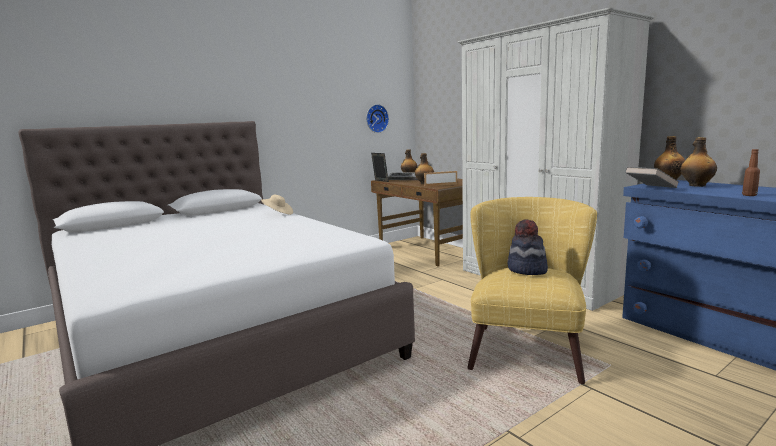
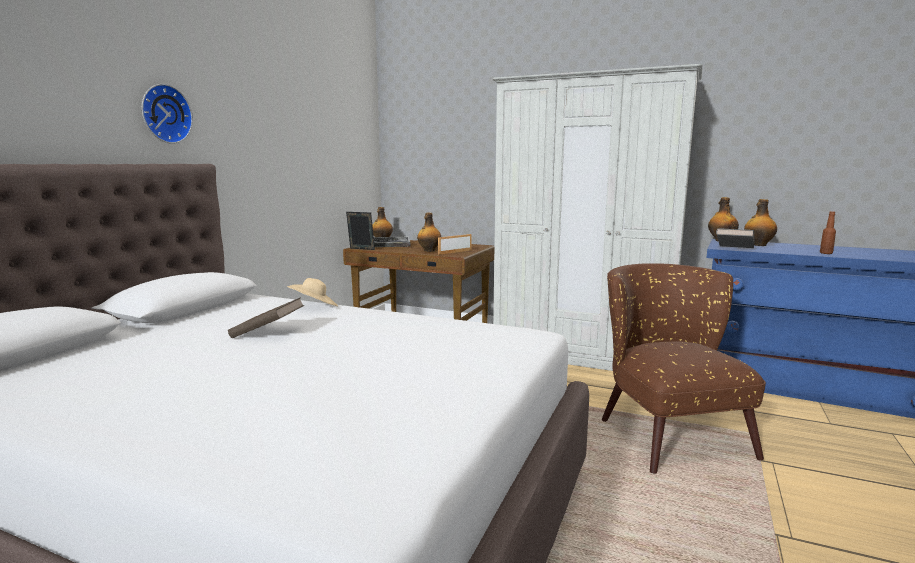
camera: 30 degrees left, 0 degrees up
wall clock [366,104,389,133] -> wall clock moved to [142,84,193,144]
yellow armchair [467,197,597,384] -> brown armchair [602,263,766,474]
hat [507,219,548,275] -> none
none -> brown book [228,297,304,338]

